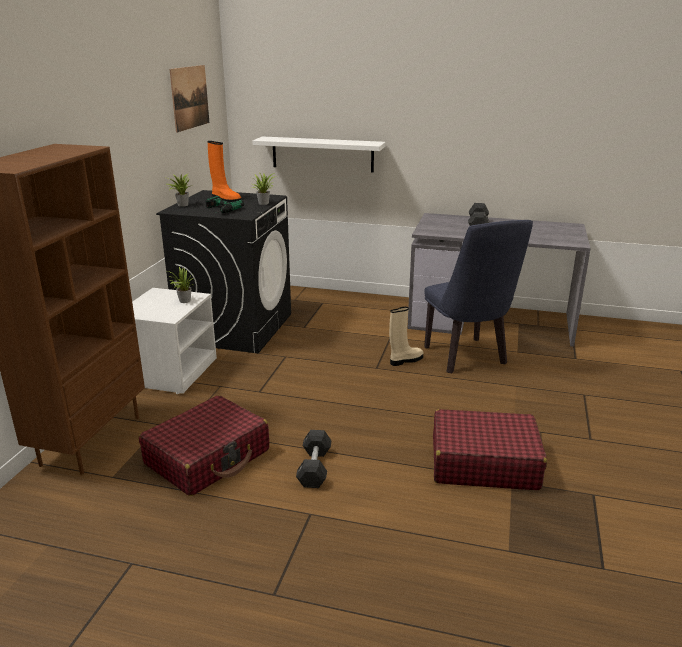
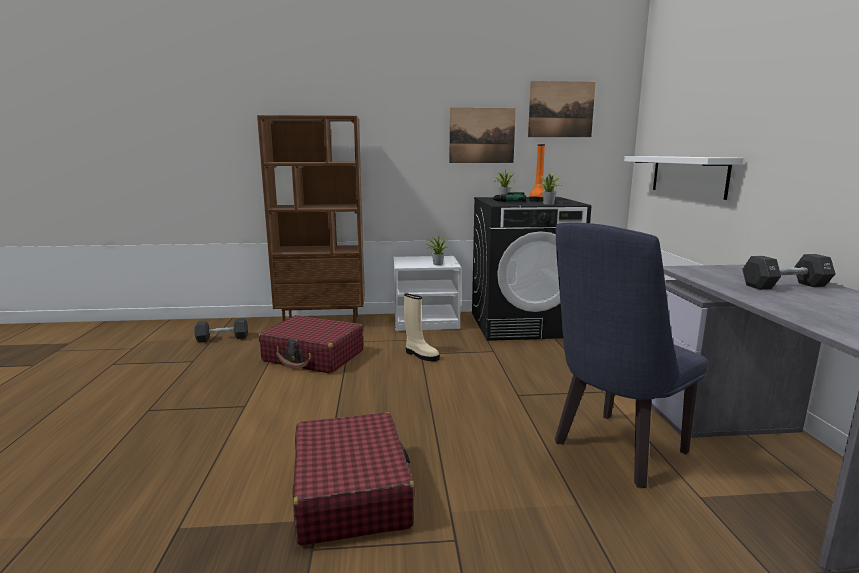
camera: 70 degrees right, 10 degrees down
black dumbbell [296,430,331,488] -> black dumbbell moved to [195,318,248,343]
beige boot [389,307,423,366] -> beige boot moved to [404,294,440,362]
none -> picture [449,108,516,163]

